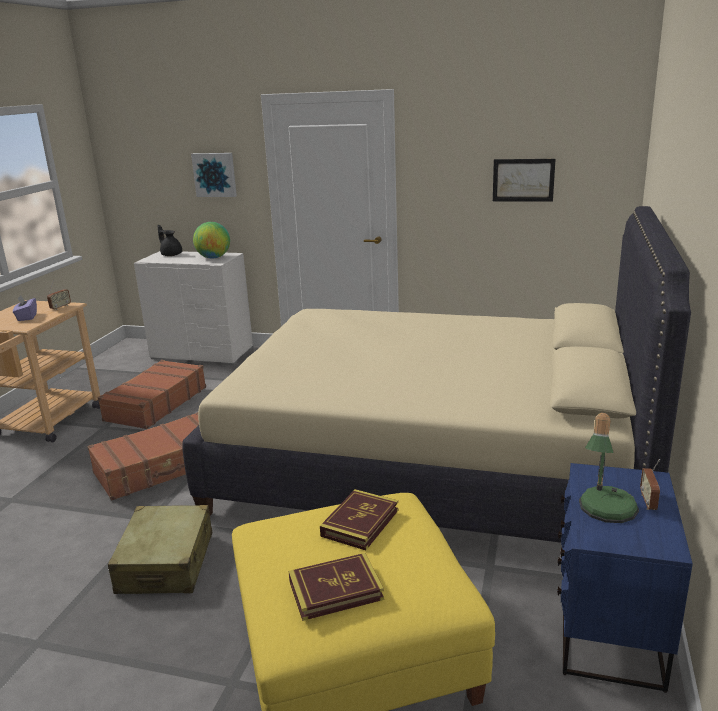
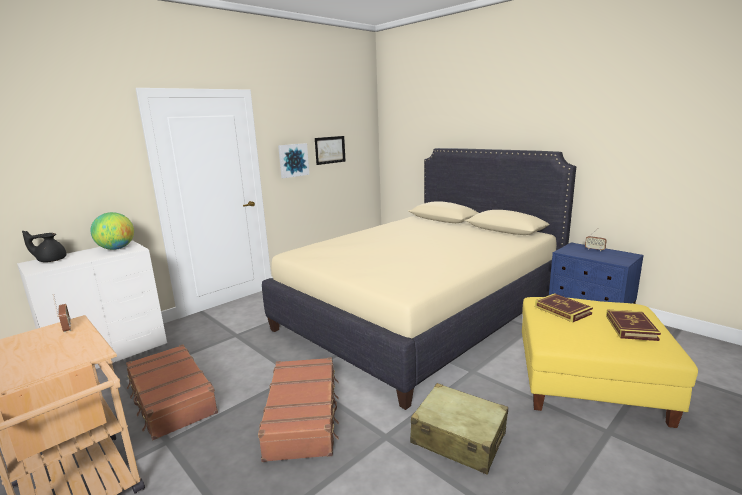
camera: 60 degrees left, 5 degrees down
purple tissue box [13,295,37,321] -> none
picture [191,153,237,197] -> picture moved to [278,143,309,178]
table lamp [579,413,639,523] -> none

